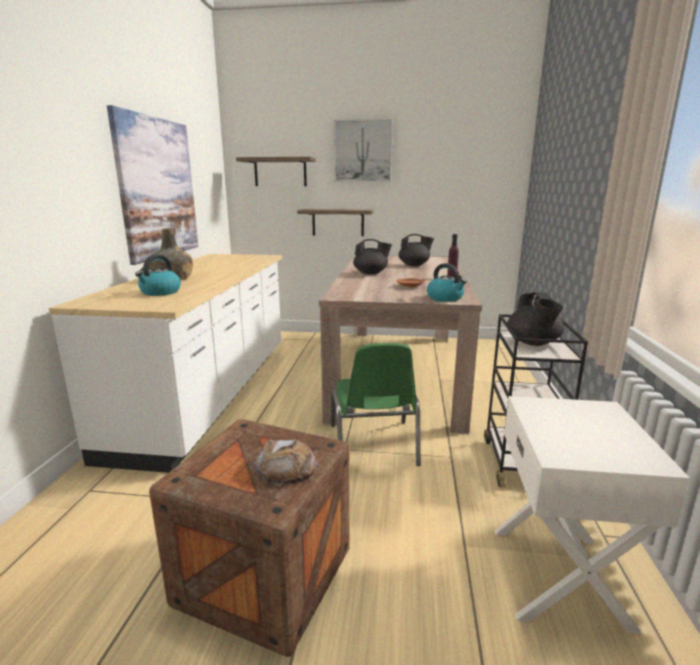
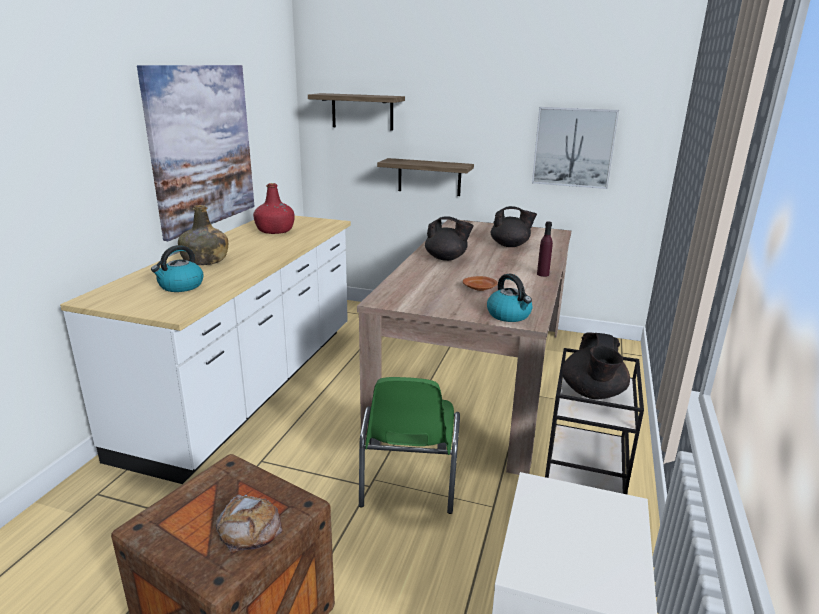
camera: 10 degrees right, 5 degrees up
picture [334,119,393,182] -> picture moved to [532,107,619,189]
none -> red bottle [253,183,295,234]

